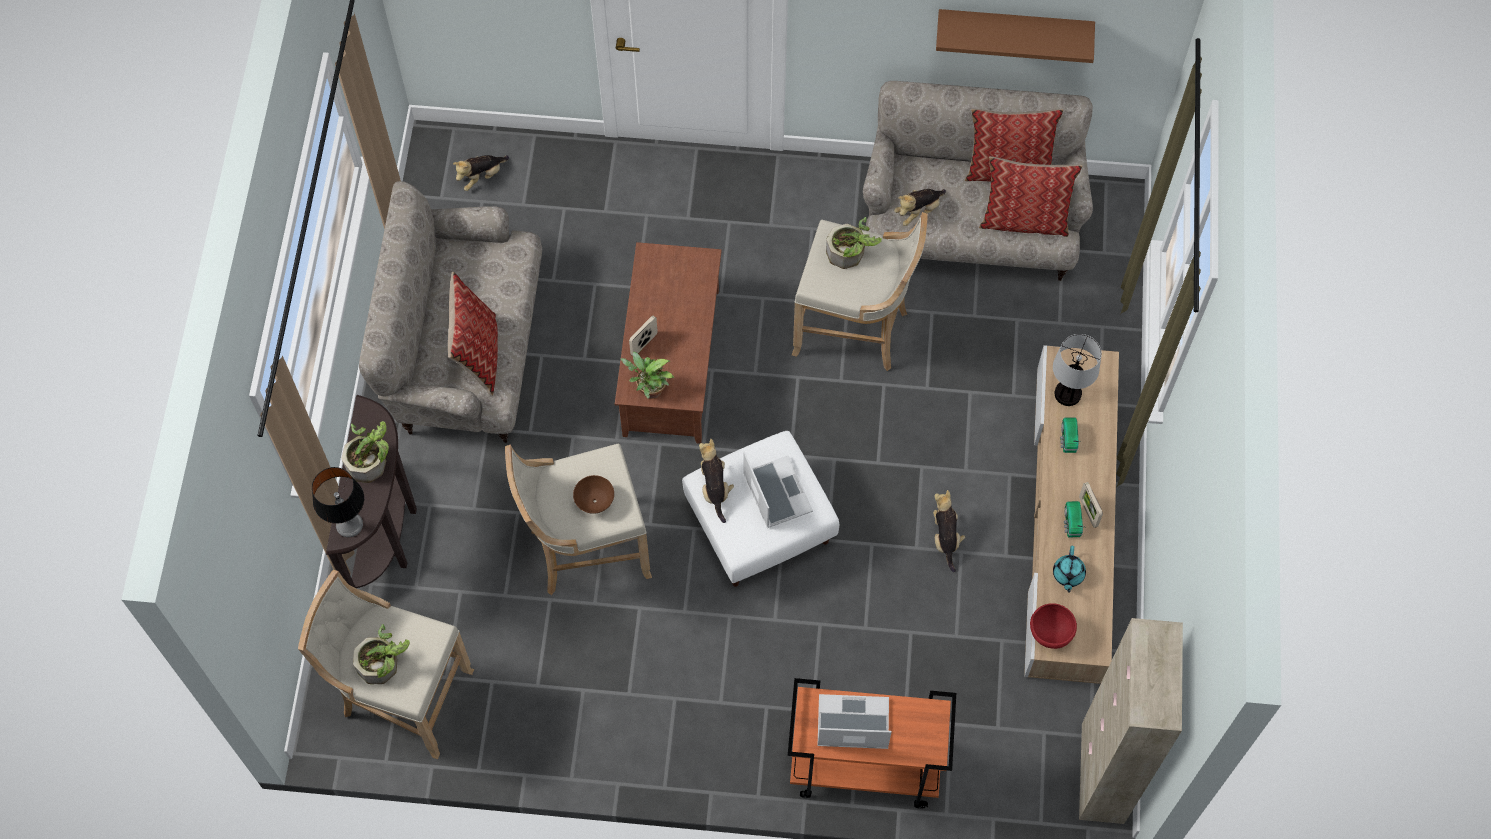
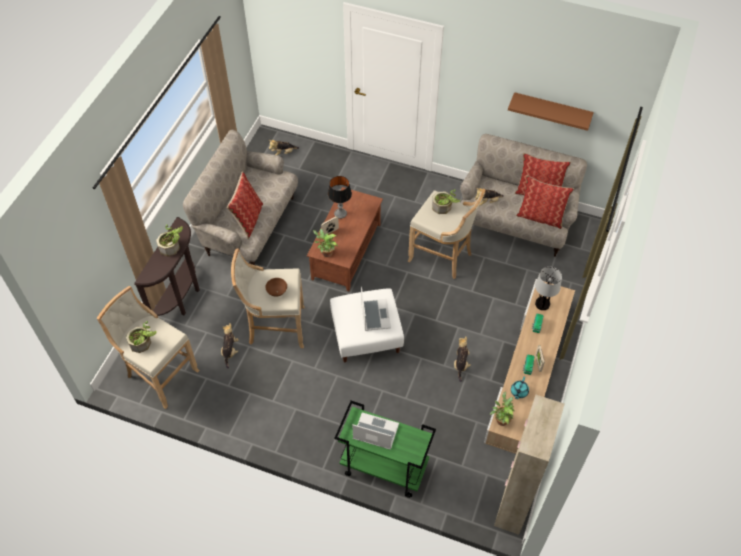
camera: 15 degrees right, 10 degrees down
table lamp [312,467,364,537] -> table lamp moved to [328,176,352,219]
plush toy [699,439,734,523] -> plush toy moved to [221,323,239,369]
orange cart [788,678,956,809] -> green cart [335,401,436,498]
red bowl [1030,603,1077,649] -> potted plant [490,391,514,426]

